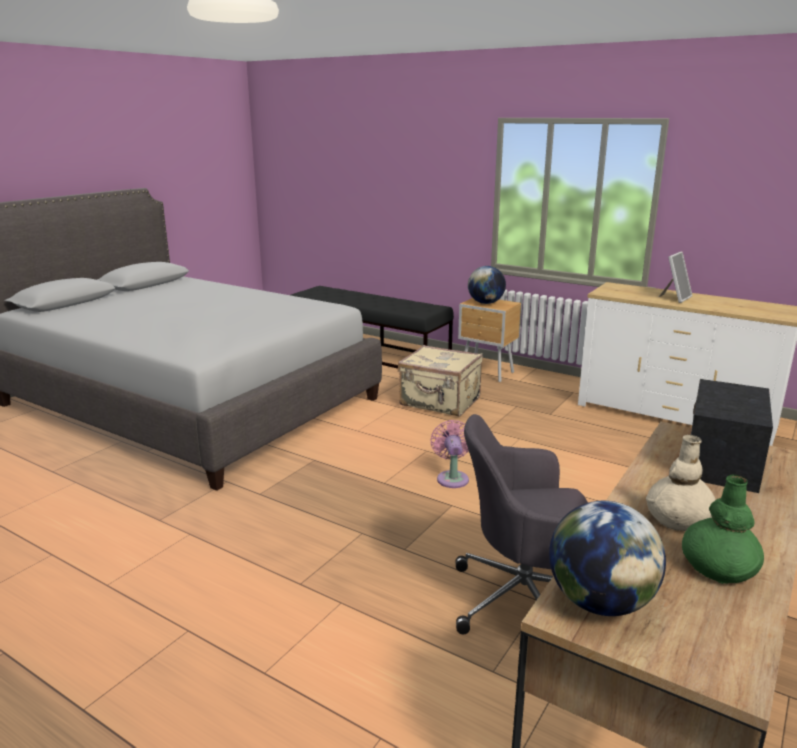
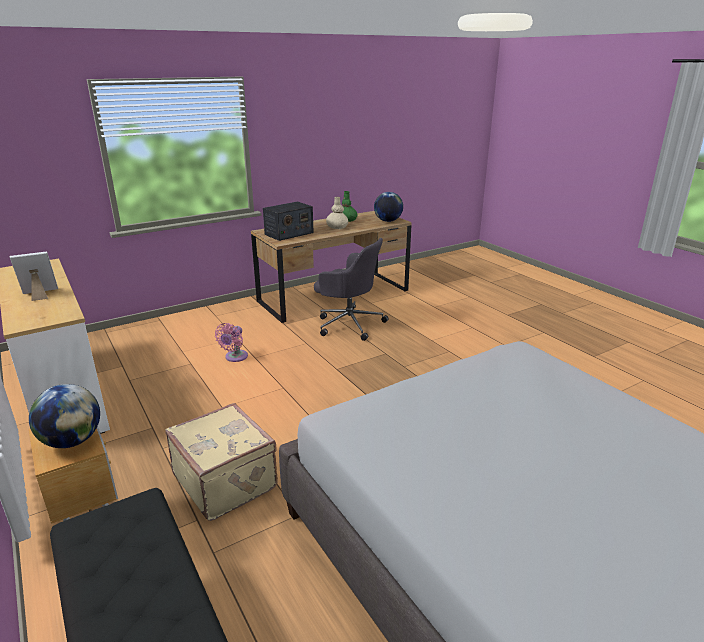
camera: 155 degrees left, 5 degrees up
pink fan [430,420,469,488] -> pink fan moved to [215,323,248,362]

